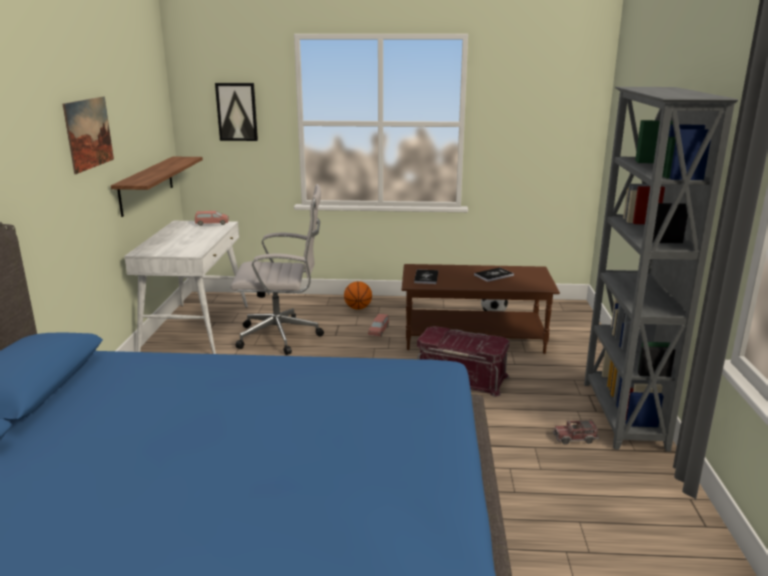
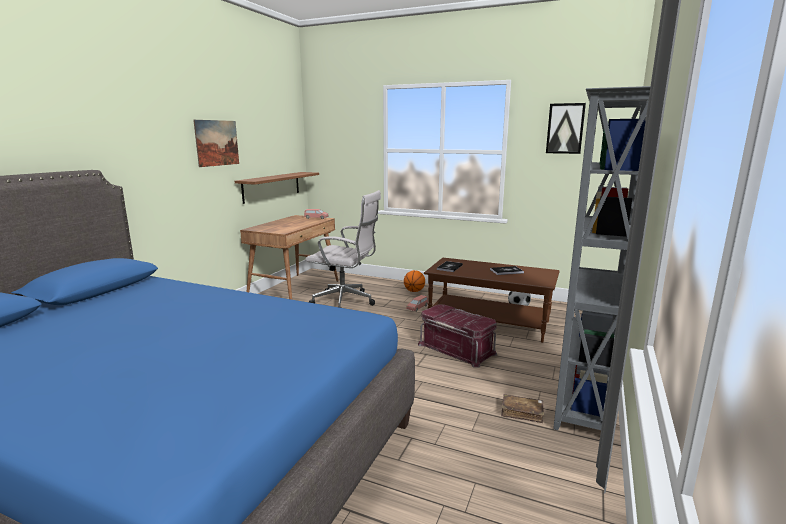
camera: 20 degrees right, 5 degrees down
white desk [124,221,248,354] -> brown desk [240,215,339,300]
picture [215,83,258,141] -> picture moved to [546,103,586,154]
toy truck [553,420,599,445] -> brown book [501,394,544,423]

